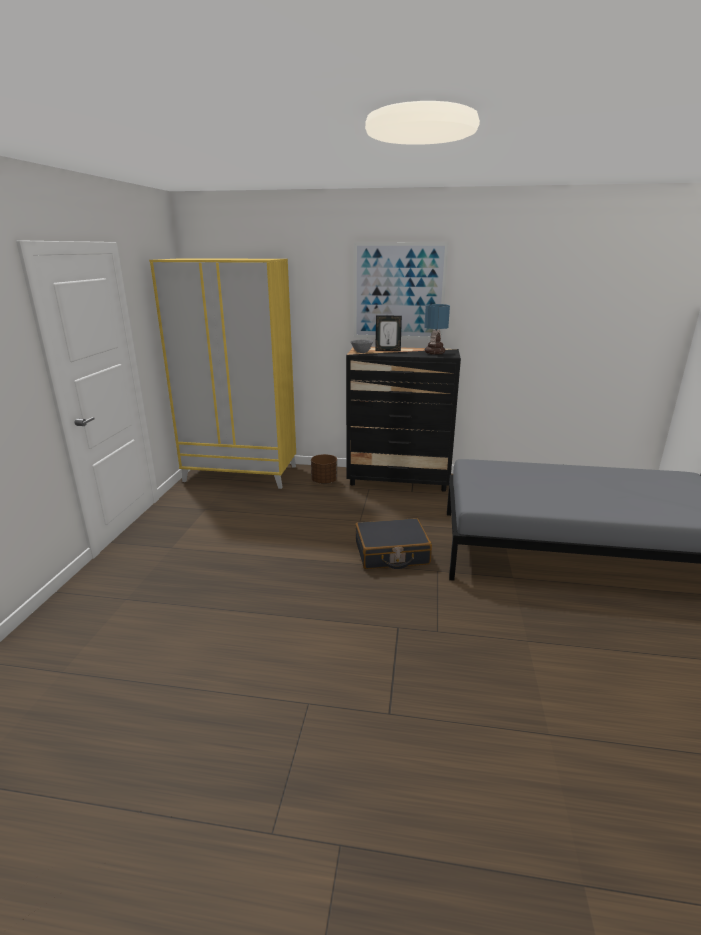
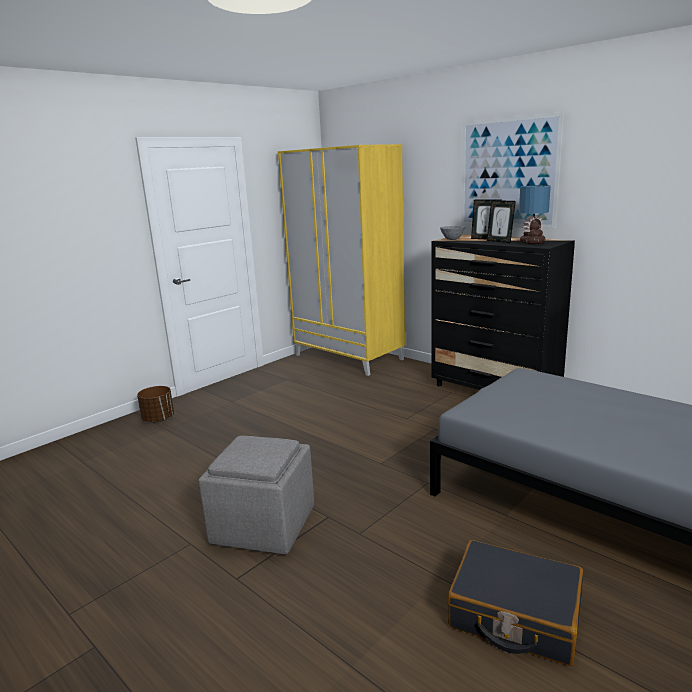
camera: 35 degrees right, 5 degrees down
brown planter [311,454,337,484] -> brown planter moved to [137,386,174,423]
black suitcase [355,518,432,569] -> black suitcase moved to [447,540,583,666]
none -> grey ottoman [199,435,314,554]
none -> picture frame [487,200,516,243]

